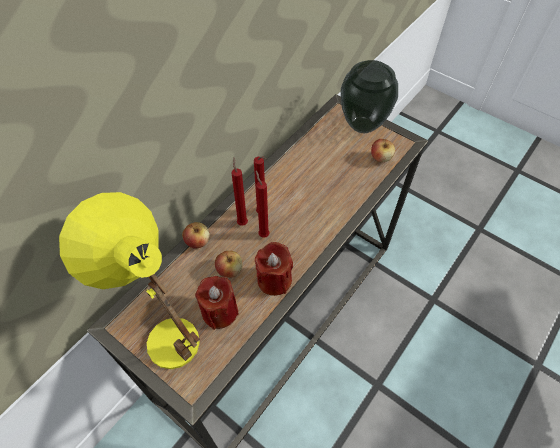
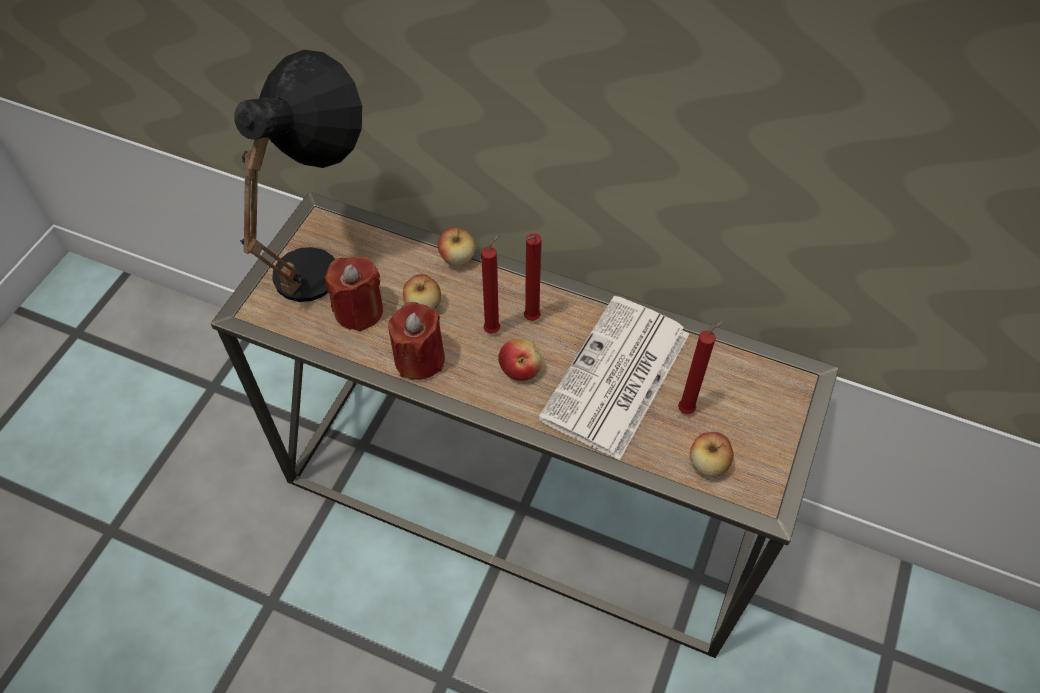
camera: 75 degrees right, 0 degrees up
yellow table lamp [59,192,200,369] -> black table lamp [234,50,362,302]
red candle [232,158,248,226] -> red candle moved to [678,321,725,414]
vase [341,60,398,133] -> none
none -> apple [498,339,542,381]
none -> newspaper [538,296,689,461]

